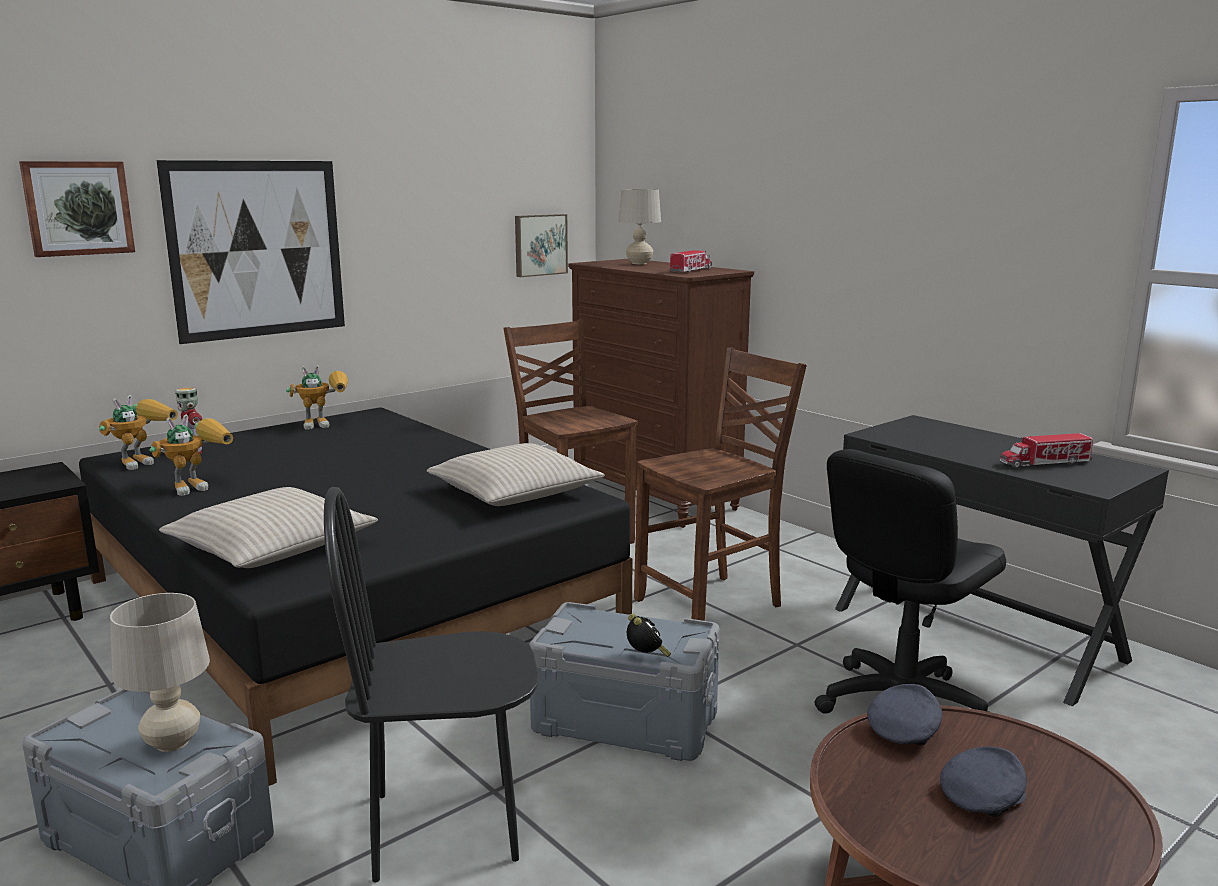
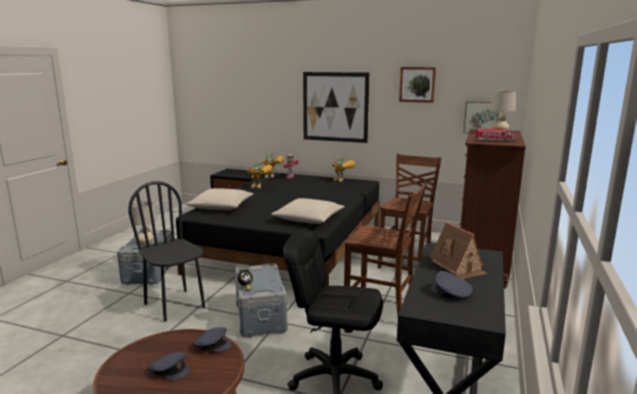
camera: 60 degrees right, 0 degrees up
picture [19,161,135,257] -> picture moved to [399,67,436,103]
toy truck [1000,433,1093,468] -> grey cap [431,271,473,298]
none -> toy house [430,221,487,279]

